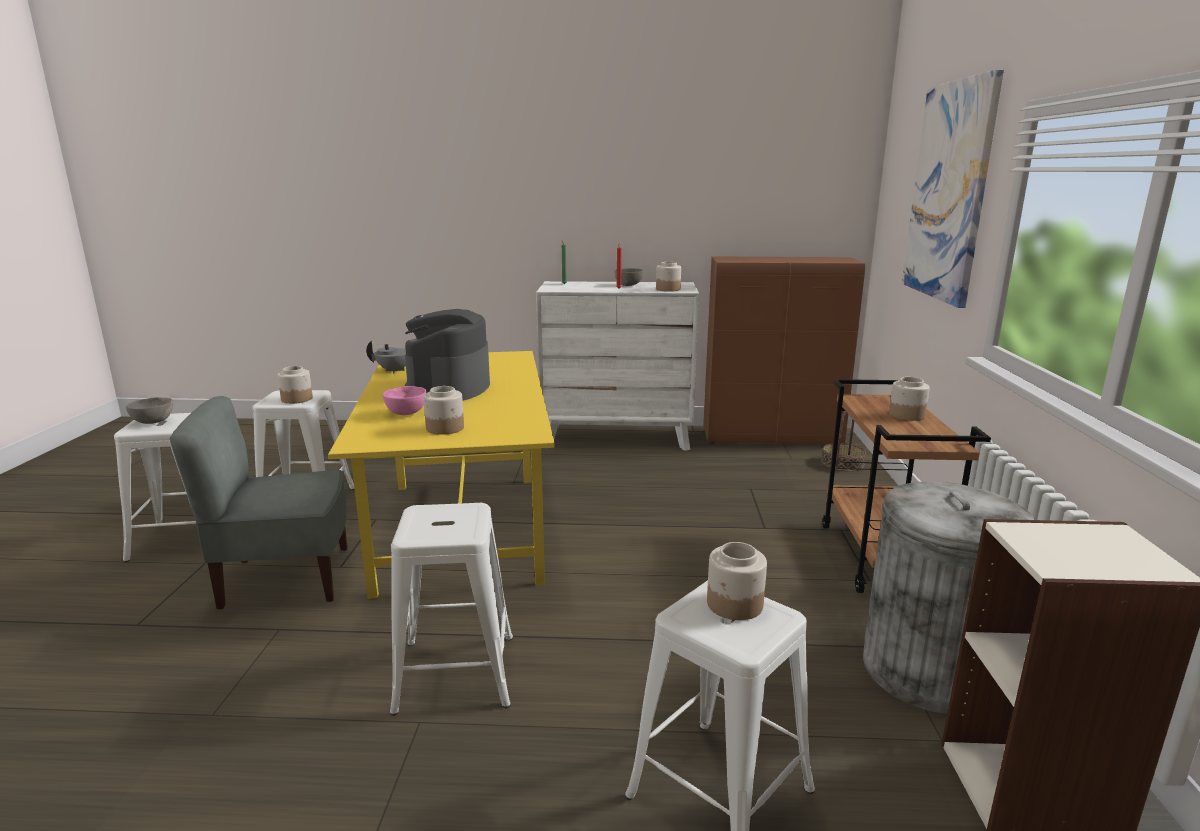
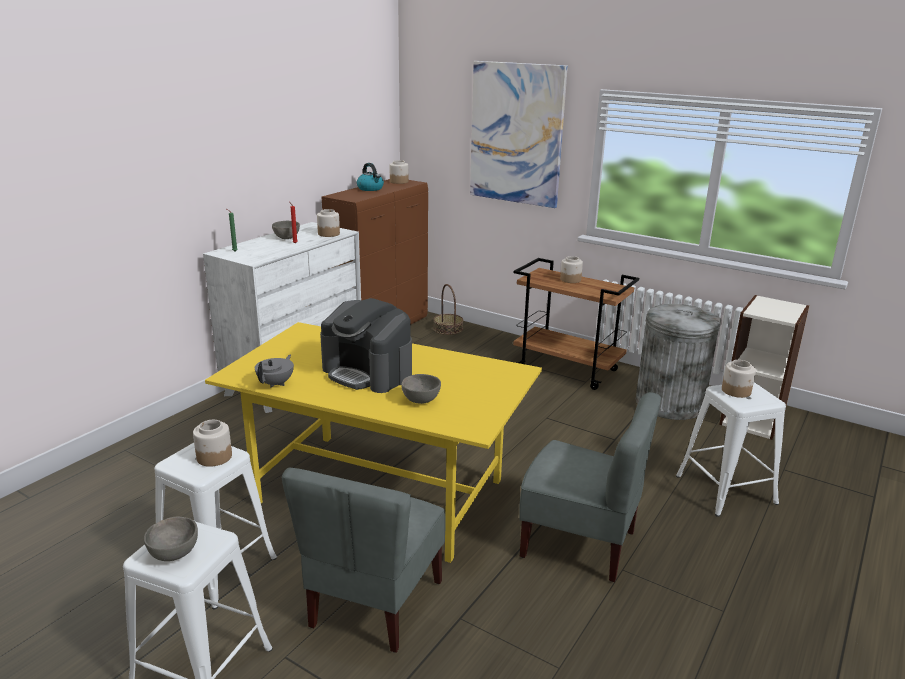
camera: 60 degrees left, 5 degrees up
pink bowl [383,386,427,415] -> grey bowl [402,374,441,404]
white stool [390,503,513,716] -> grey chair [519,392,661,582]
jar [423,386,464,435] -> jar moved to [390,160,408,184]
none -> kettle [357,163,384,191]

